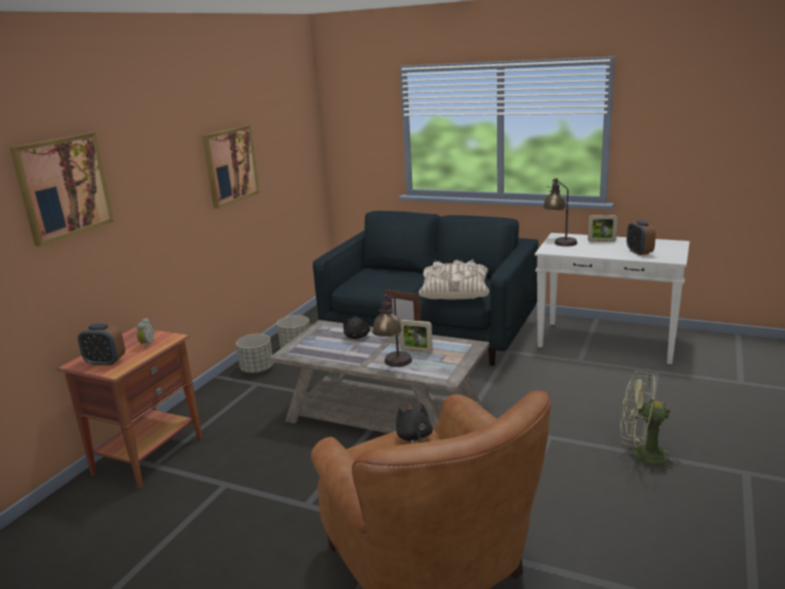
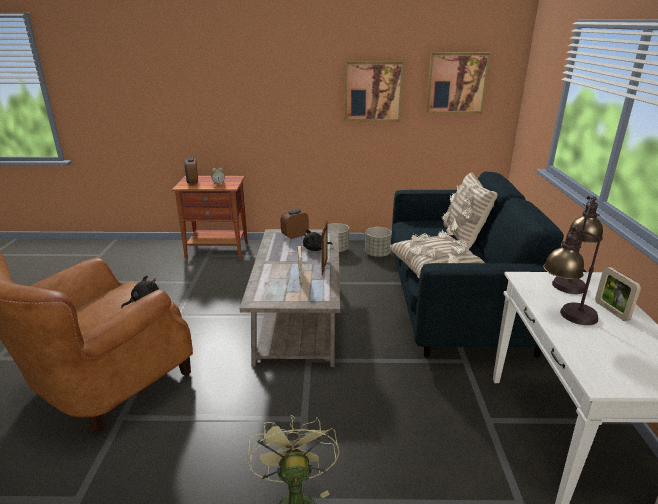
camera: 65 degrees right, 5 degrees up
picture [10,133,114,246] -> picture moved to [426,53,491,114]
table lamp [372,294,412,367] -> table lamp moved to [543,225,600,325]
alarm clock [627,220,656,255] -> alarm clock moved to [281,209,309,239]
none -> beige pillow [441,173,498,249]

